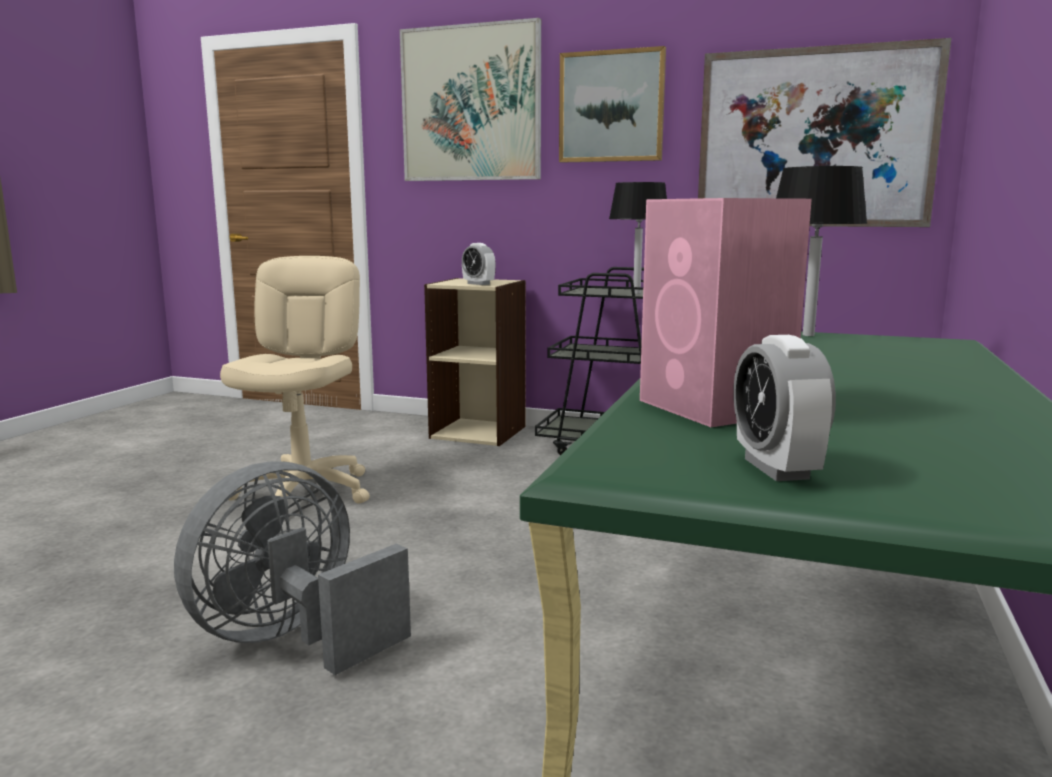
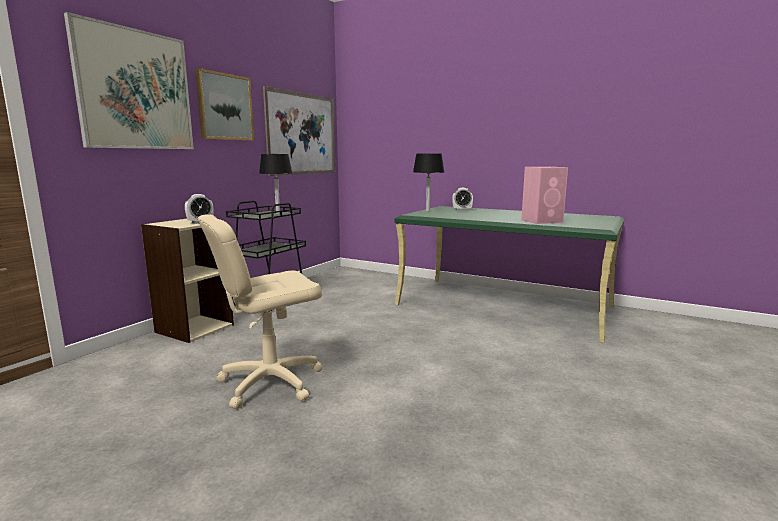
camera: 80 degrees left, 0 degrees up
grey fan [174,461,411,675] -> none
beige office chair [220,256,370,504] -> beige office chair turned 45 degrees counterclockwise [198,215,323,409]
alarm clock [733,335,836,481] -> alarm clock moved to [452,188,473,210]

